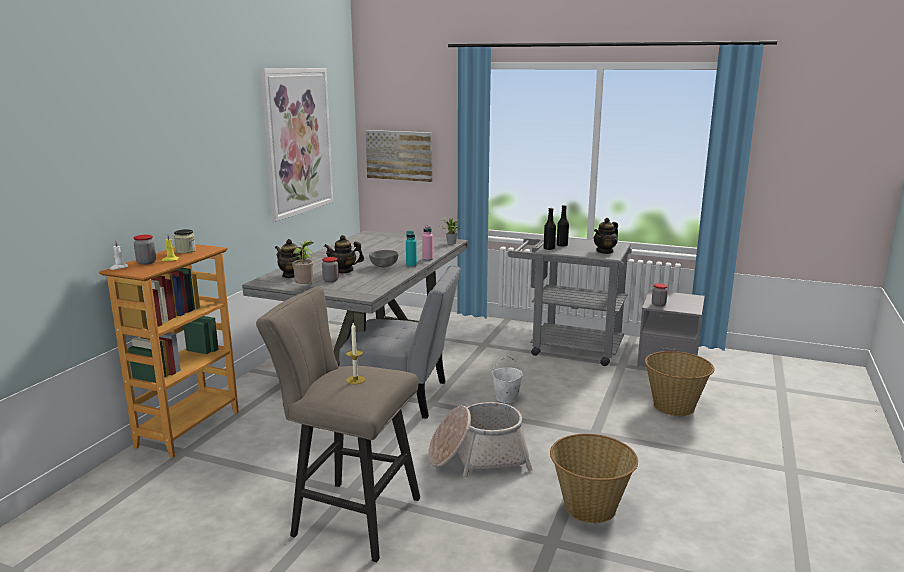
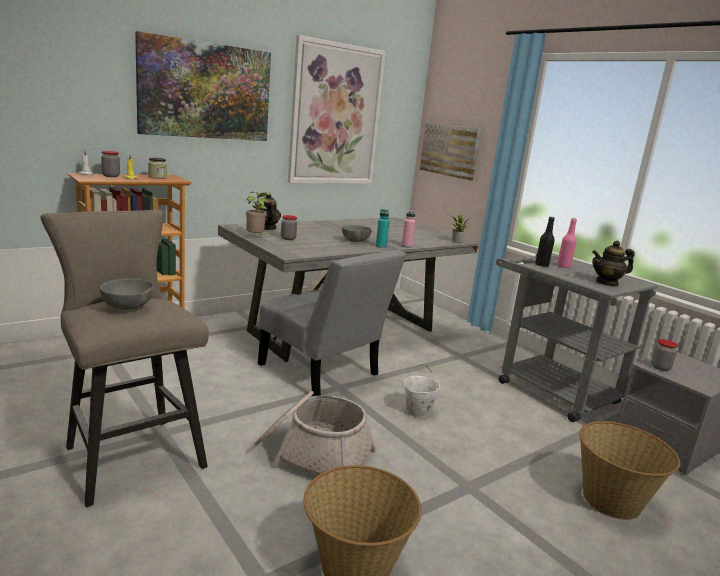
camera: 30 degrees right, 0 degrees up
teapot [324,235,364,273] -> none
candle [346,323,365,384] -> grey bowl [100,279,154,310]
black bottle [557,205,569,246] -> pink bottle [557,218,577,268]
none -> picture [135,31,271,141]

